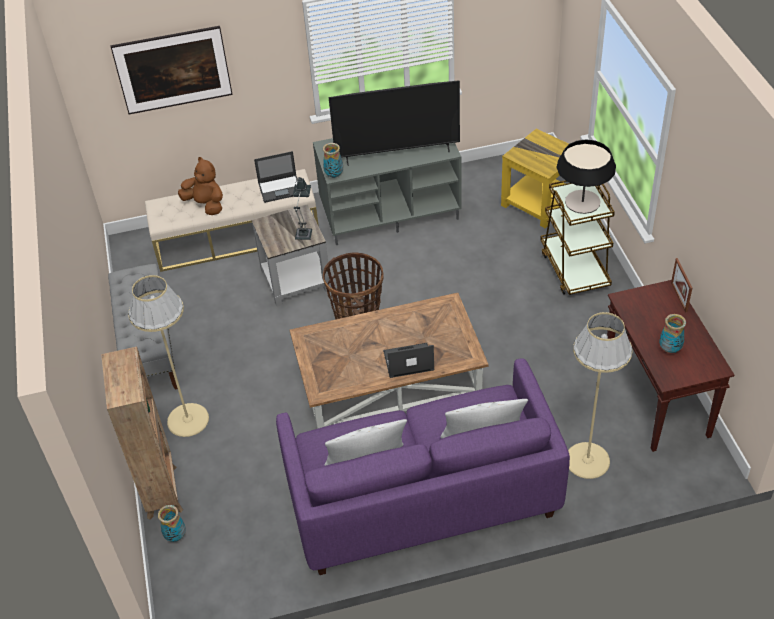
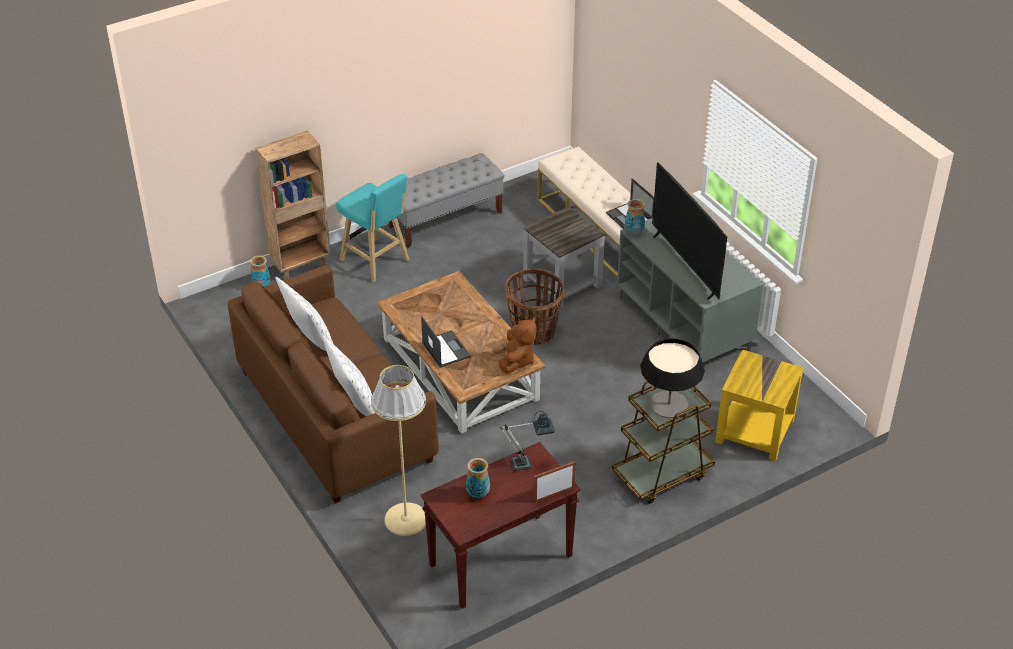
camera: 70 degrees right, 5 degrees down
picture [110,26,233,114] -> none
beige floor lamp [128,275,209,437] -> turquoise stool [336,174,410,282]
brown plush toy [178,157,223,215] -> brown plush toy moved to [498,317,537,373]
purple sofa [276,358,570,575] -> brown sofa [228,265,439,504]
table lamp [293,178,312,240] -> table lamp moved to [501,411,555,471]

